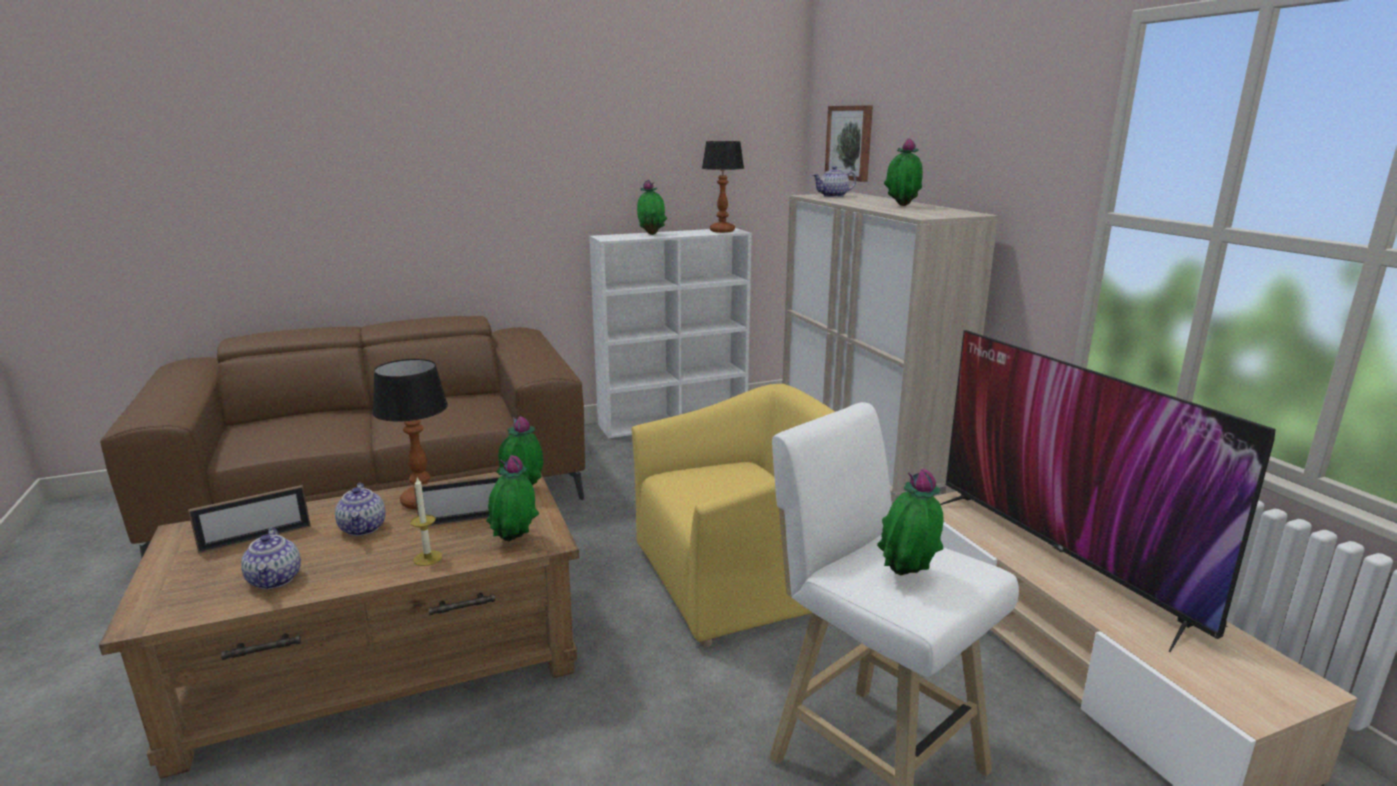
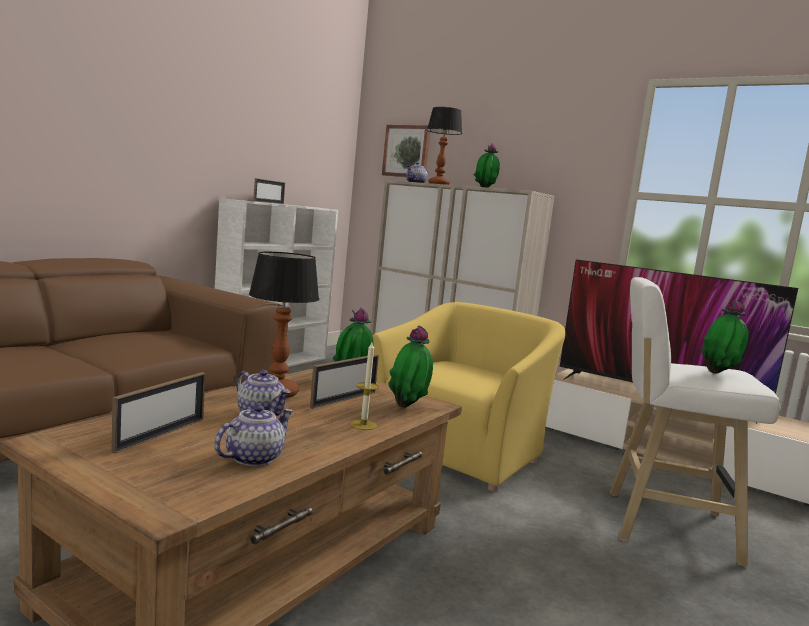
camera: 35 degrees left, 10 degrees down
teapot [241,528,301,589] -> teapot turned 90 degrees counterclockwise [214,405,293,466]
potted plant [637,180,667,235] -> picture frame [253,178,285,204]
table lamp [702,141,744,233] -> table lamp moved to [427,107,462,185]

